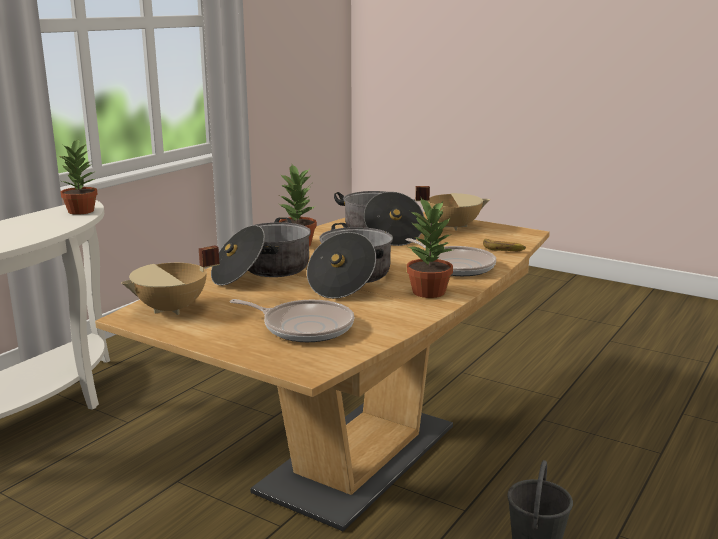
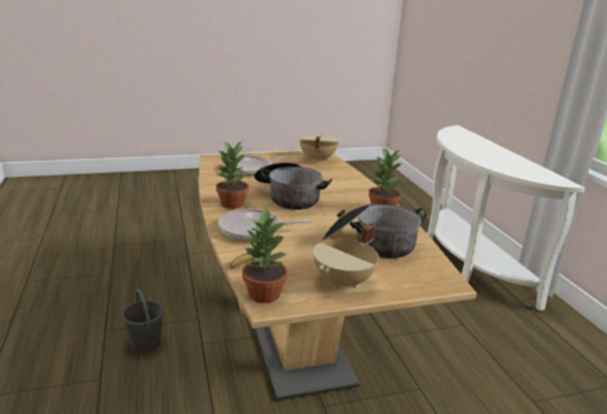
camera: 130 degrees right, 5 degrees up
potted plant [58,139,98,215] -> potted plant moved to [242,209,288,303]
cooking pot [211,217,311,286] -> none

